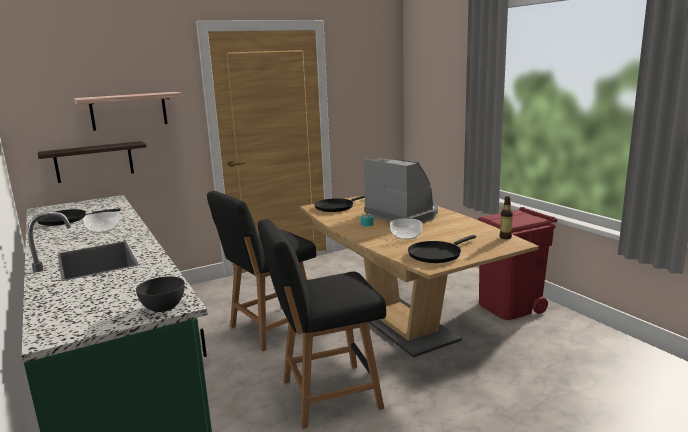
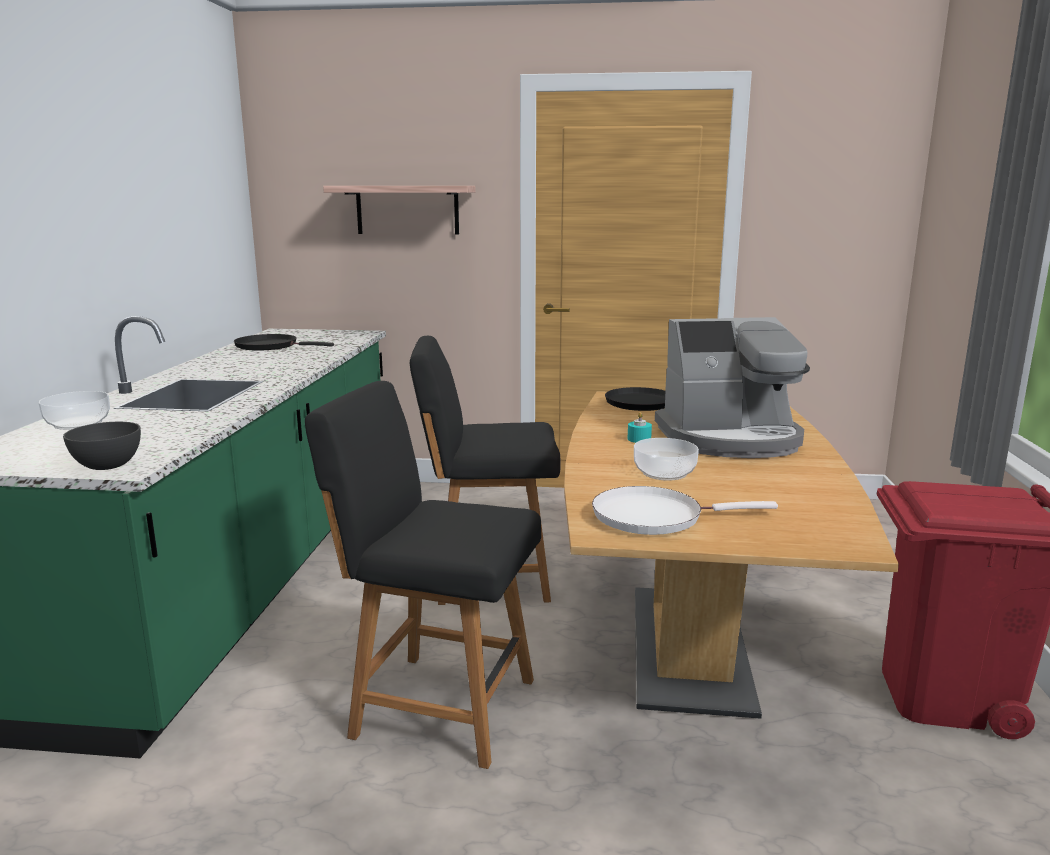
camera: 35 degrees right, 0 degrees up
shelf [38,141,147,183] -> none
bowl [83,212,119,233] -> bowl moved to [38,391,110,430]
coffee machine [364,158,438,223] -> coffee machine turned 90 degrees clockwise [655,317,810,458]
black frying pan [408,235,476,263] -> white frying pan [592,486,778,535]
bottle [500,196,513,239] -> none

